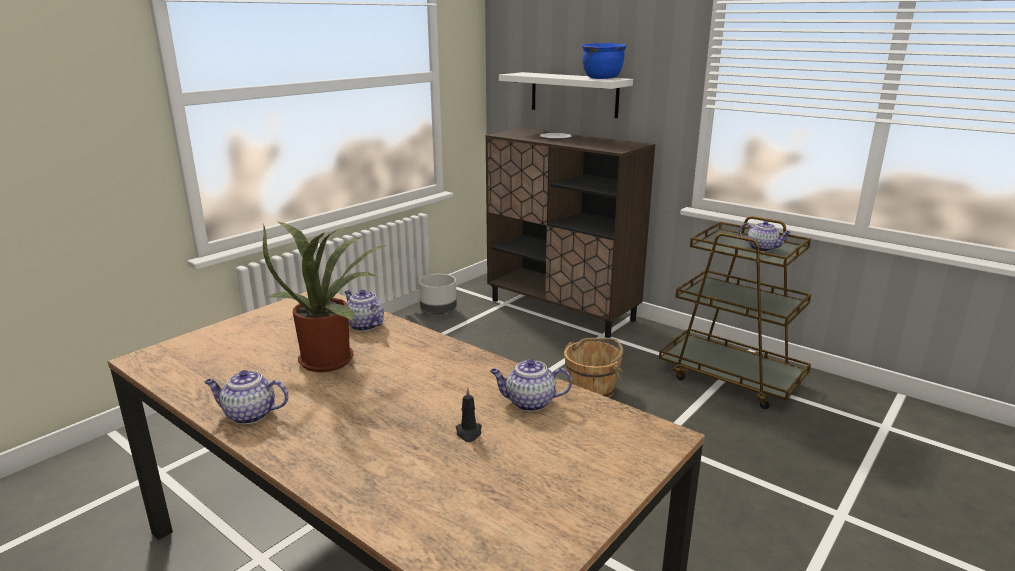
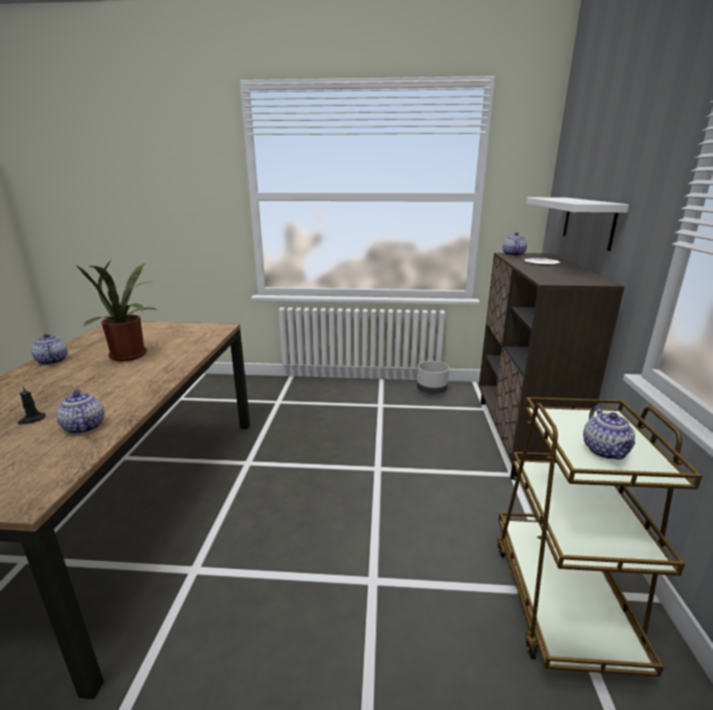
camera: 55 degrees right, 0 degrees up
teapot [344,289,384,331] -> teapot moved to [503,232,527,256]
brown bucket [564,338,623,398] -> none
blue cooking pot [582,43,627,79] -> none

